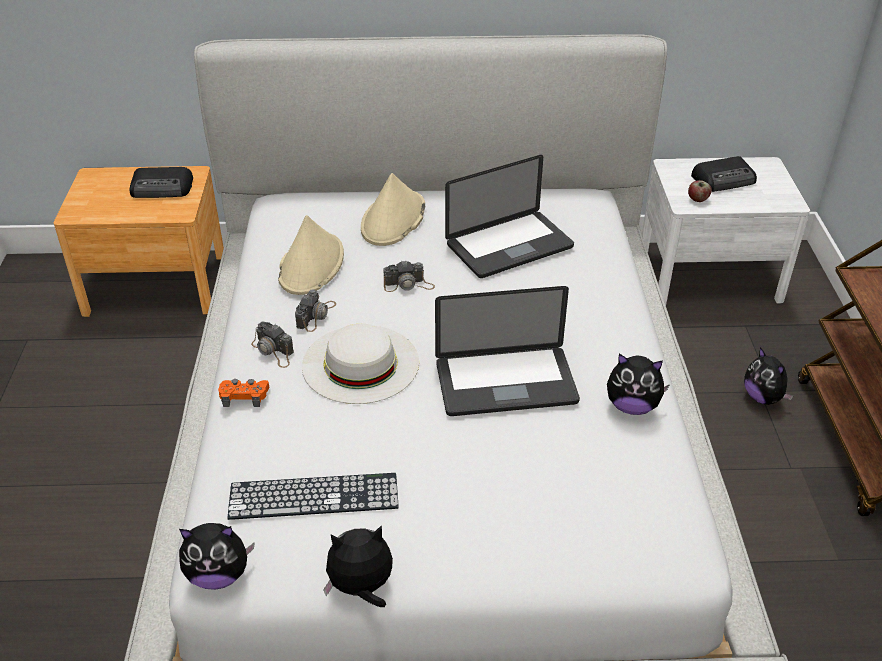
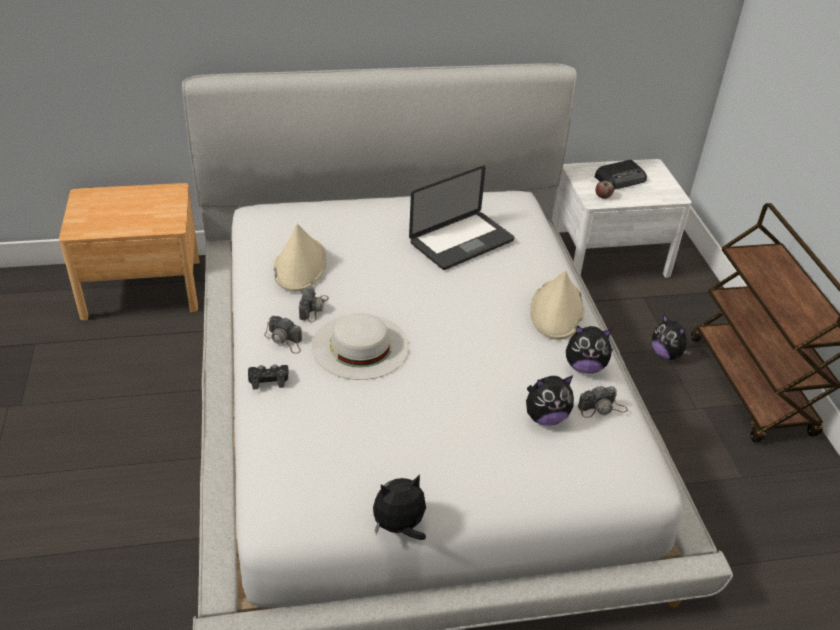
camera: 10 degrees left, 0 degrees up
radio [130,167,193,198] -> none
plush toy [179,523,255,590] -> plush toy moved to [526,375,574,426]
orange game controller [218,379,269,407] -> black game controller [248,365,289,389]
keyboard [227,473,399,520] -> none
beige hat [361,173,425,246] -> beige hat moved to [530,271,585,340]
camera [383,261,435,292] -> camera moved to [578,386,628,418]
laptop [435,286,580,416] -> none

